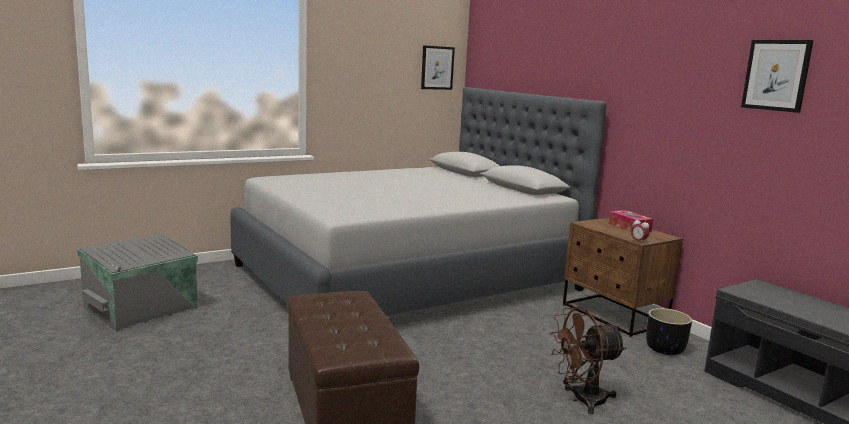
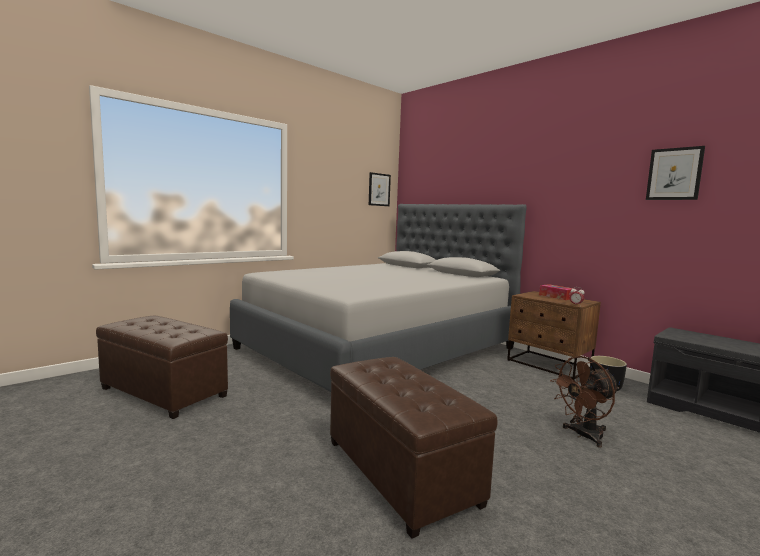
camera: 10 degrees left, 5 degrees down
grey storage box [77,234,198,331] -> brown ottoman [96,316,228,419]

